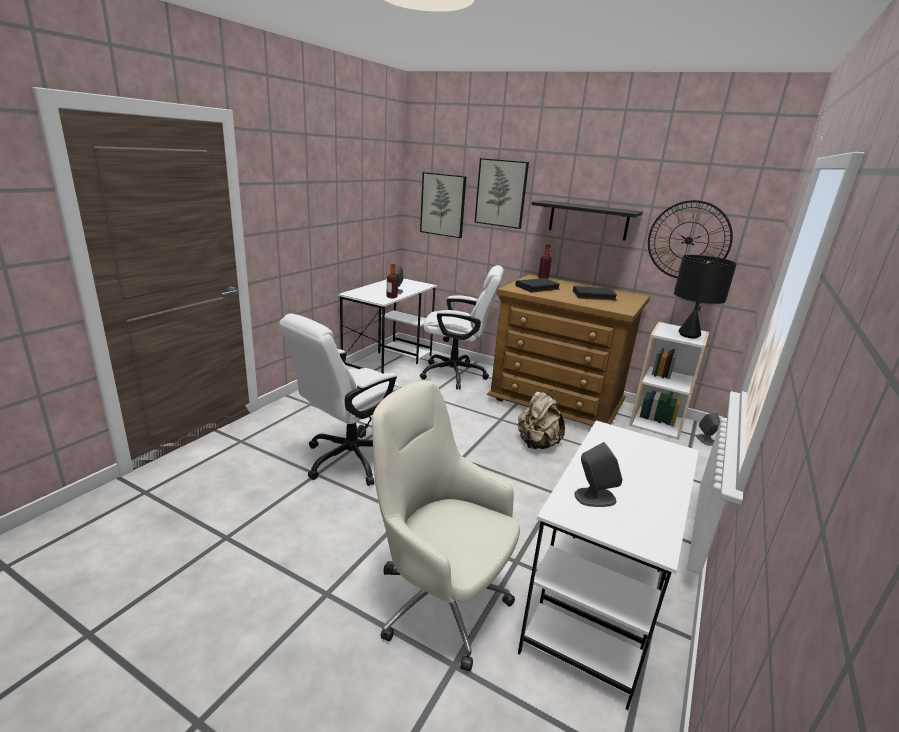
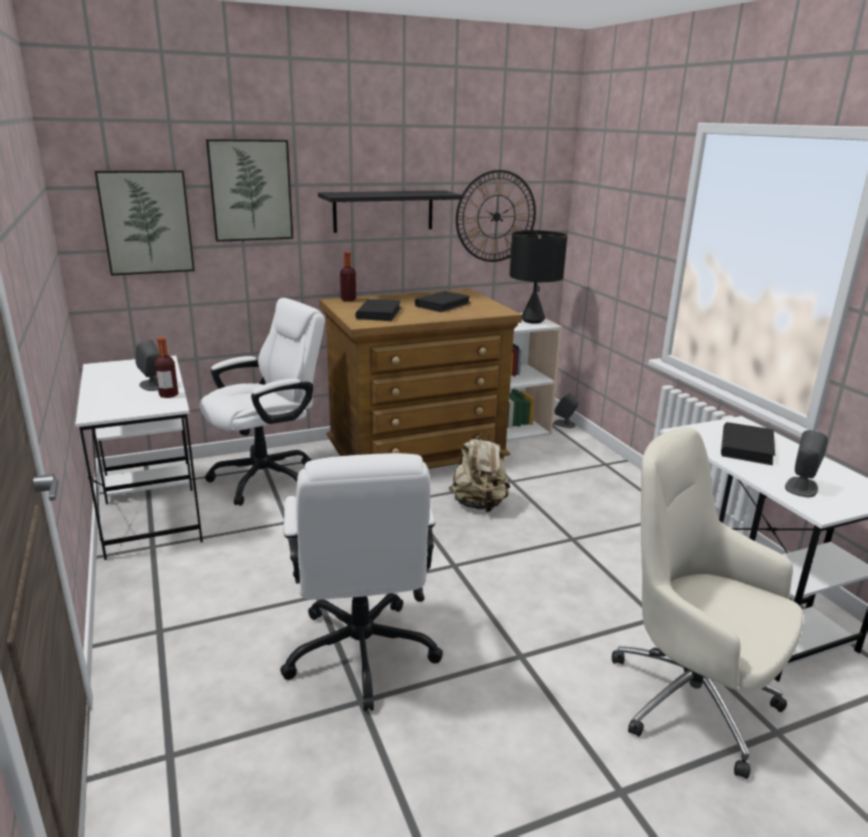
camera: 50 degrees left, 0 degrees up
beige office chair [372,381,520,671] -> beige office chair turned 60 degrees clockwise [612,427,803,779]
none -> black book [721,422,775,465]

